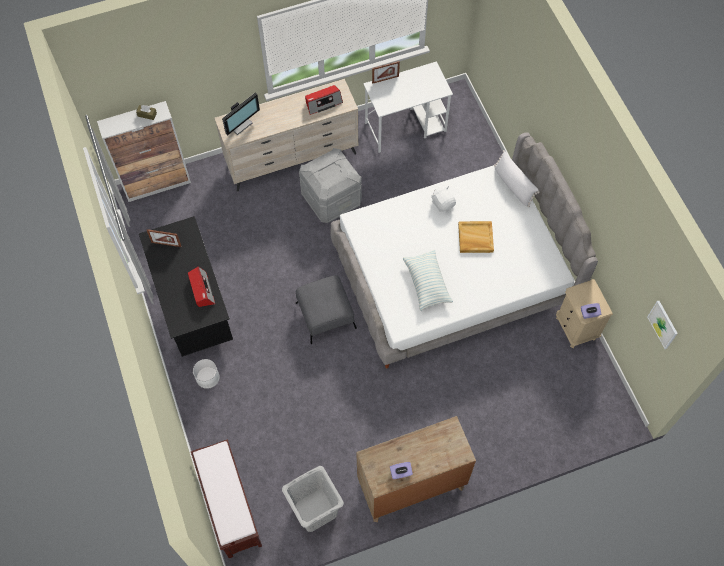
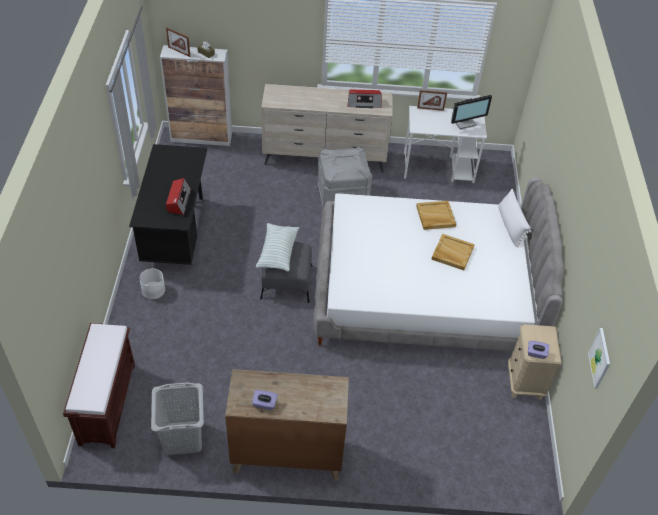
camera: 20 degrees right, 15 degrees down
picture frame [147,229,181,247] -> picture frame moved to [166,27,190,57]
monitor [222,93,260,136] -> monitor moved to [451,95,492,130]
pillow [403,250,453,311] -> pillow moved to [256,223,299,271]
white plush toy [431,186,456,212] -> beige tray [416,201,456,230]

